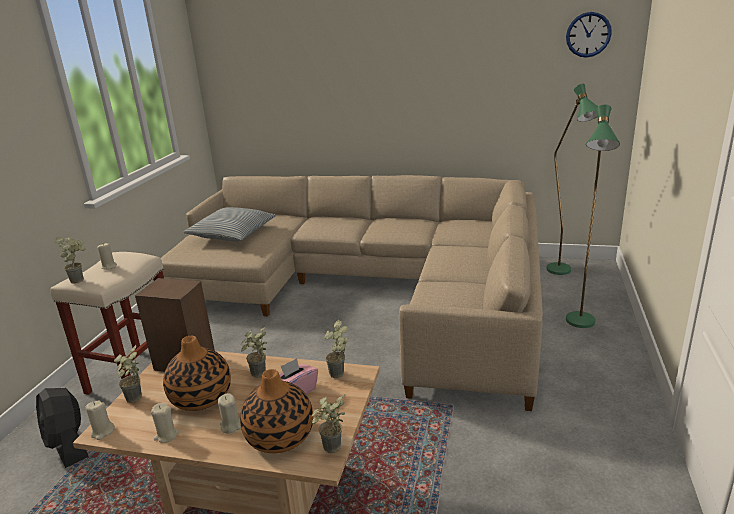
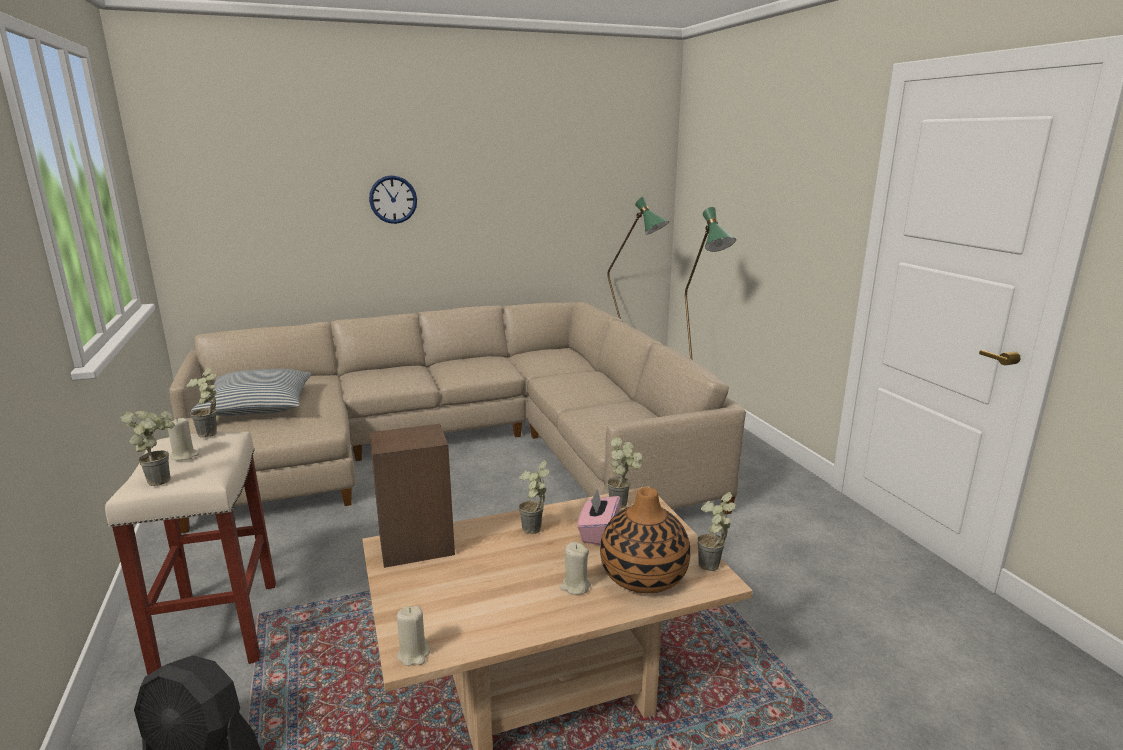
camera: 35 degrees left, 5 degrees down
potted plant [114,344,142,403] -> potted plant moved to [186,368,217,438]
beige candle [151,403,179,443] -> none
vase [163,336,231,411] -> none
wall clock [566,12,612,58] -> wall clock moved to [369,175,417,224]

